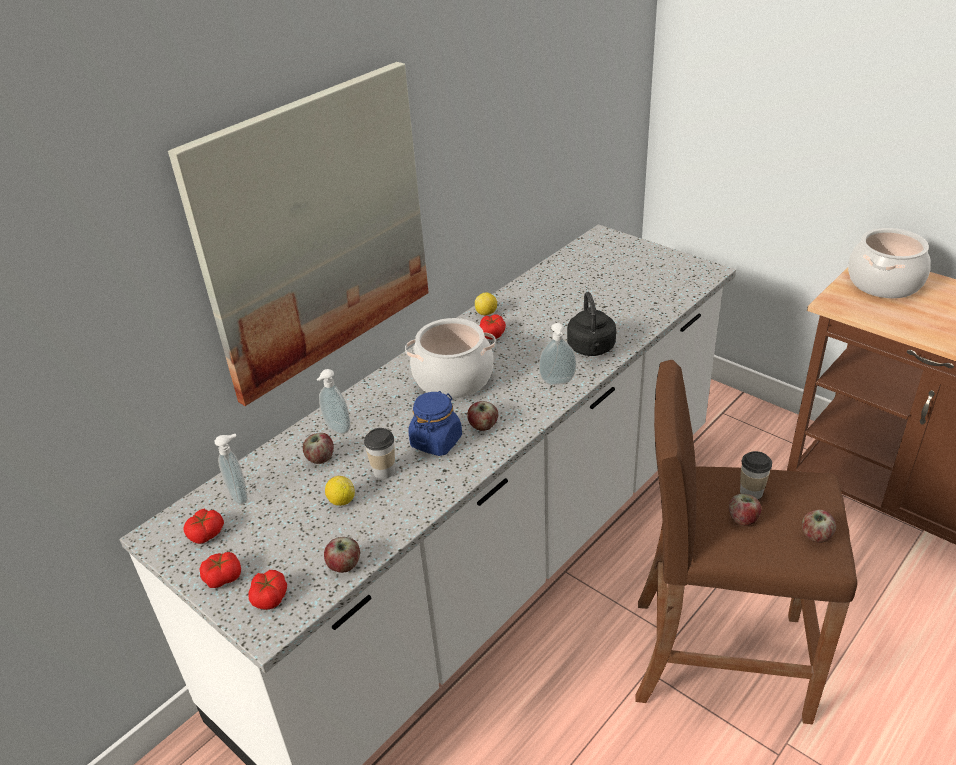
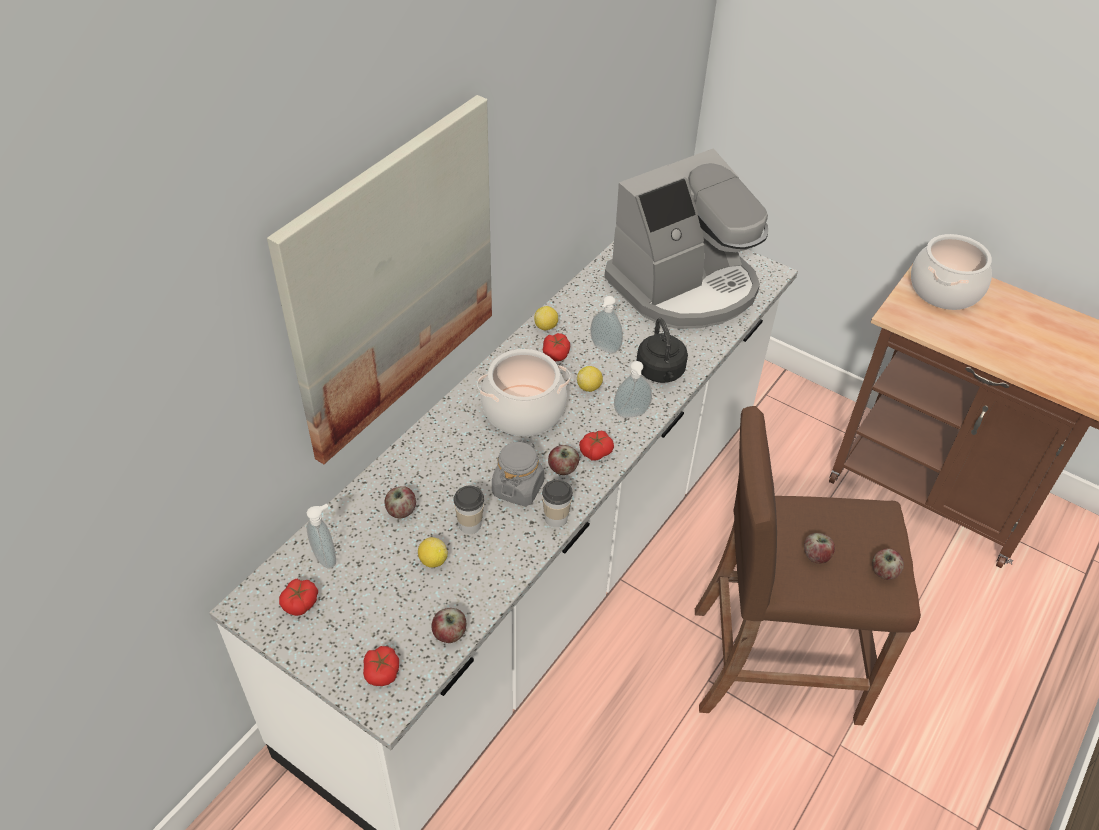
camera: 10 degrees left, 10 degrees up
tomato [200,552,241,588] -> tomato moved to [579,431,614,461]
soap dispenser [316,369,351,434] -> soap dispenser moved to [590,296,623,353]
blue jar [408,391,462,456] -> grey jar [492,440,544,506]
cup [740,451,772,499] -> cup moved to [542,480,573,527]
none -> lemon [577,366,603,392]
none -> coffee machine [604,148,768,329]

